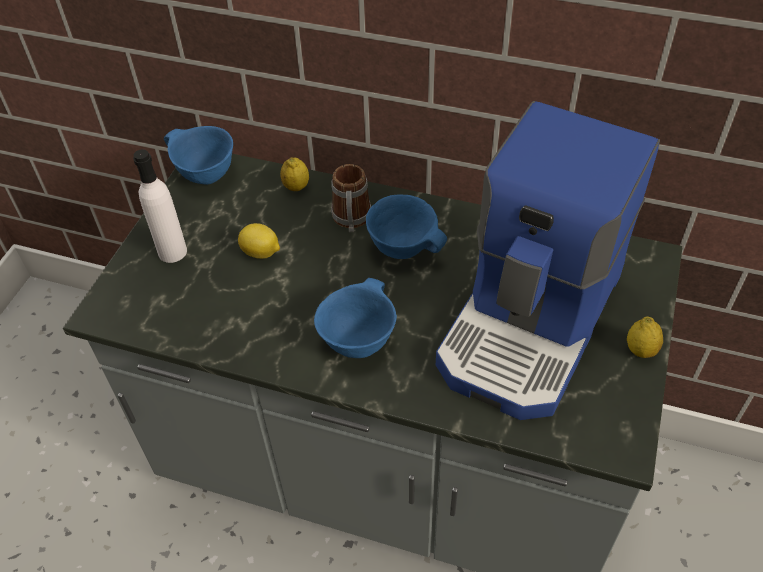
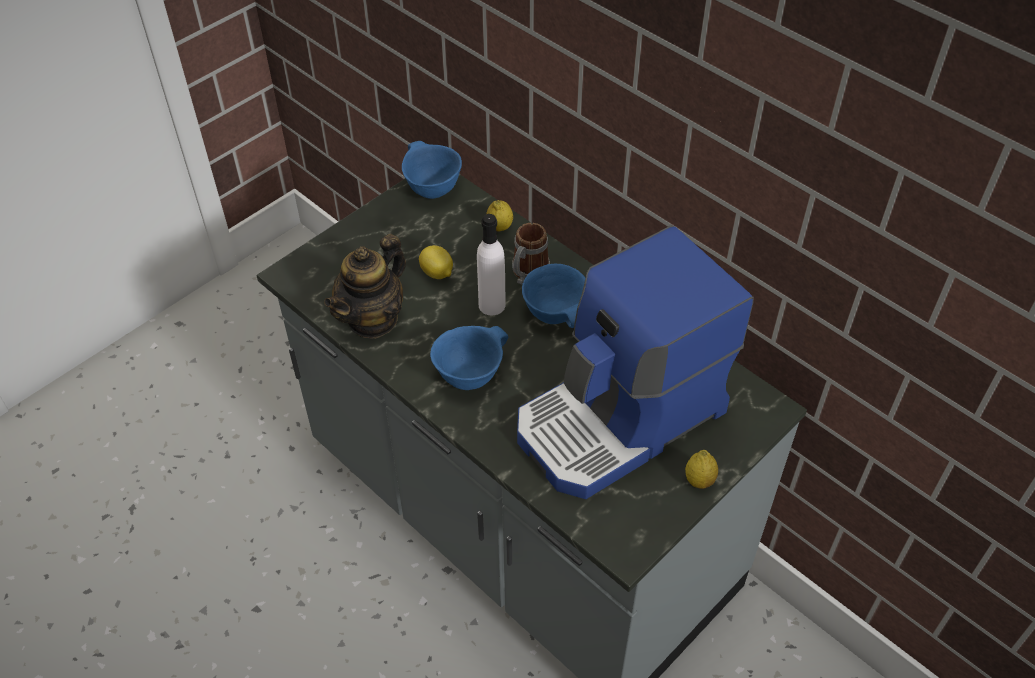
camera: 25 degrees right, 0 degrees up
white bottle [133,149,187,263] -> white bottle moved to [477,214,505,315]
none -> teapot [324,234,406,339]

